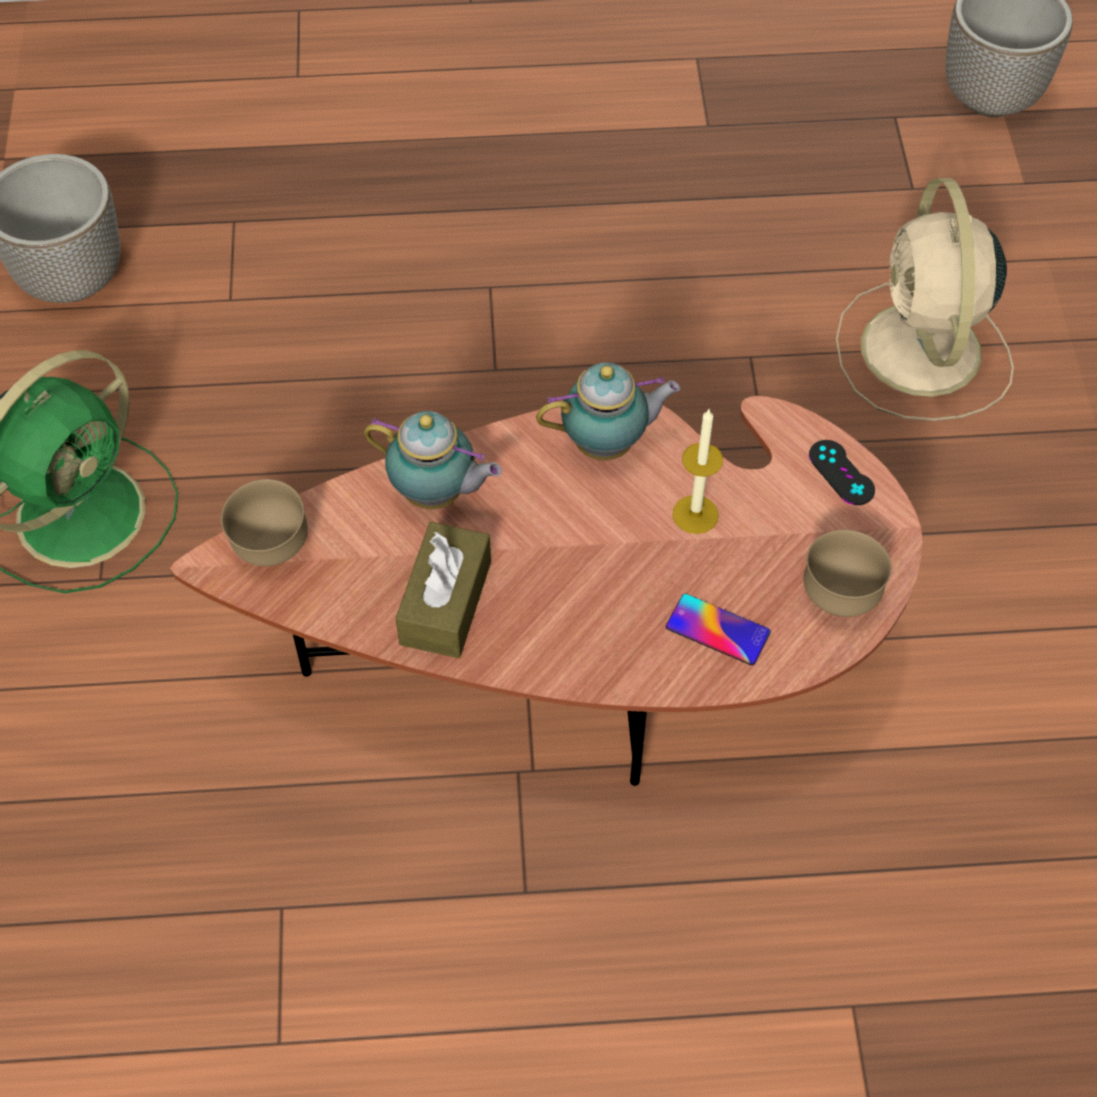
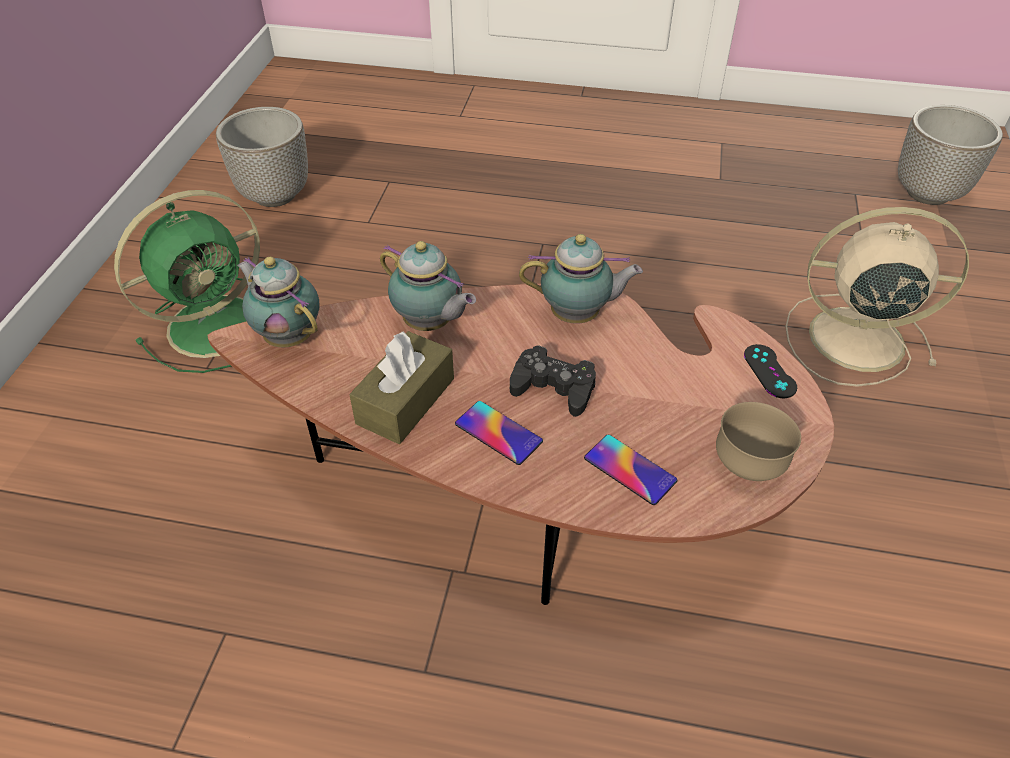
camera: 15 degrees right, 10 degrees down
brown bowl [221,479,308,566] -> teapot [237,257,320,348]
candle [672,409,723,534] -> none
beige fan [836,178,1014,421] -> beige fan turned 90 degrees clockwise [785,207,969,387]
none -> phone [455,401,543,465]
none -> black game controller [510,345,596,417]

